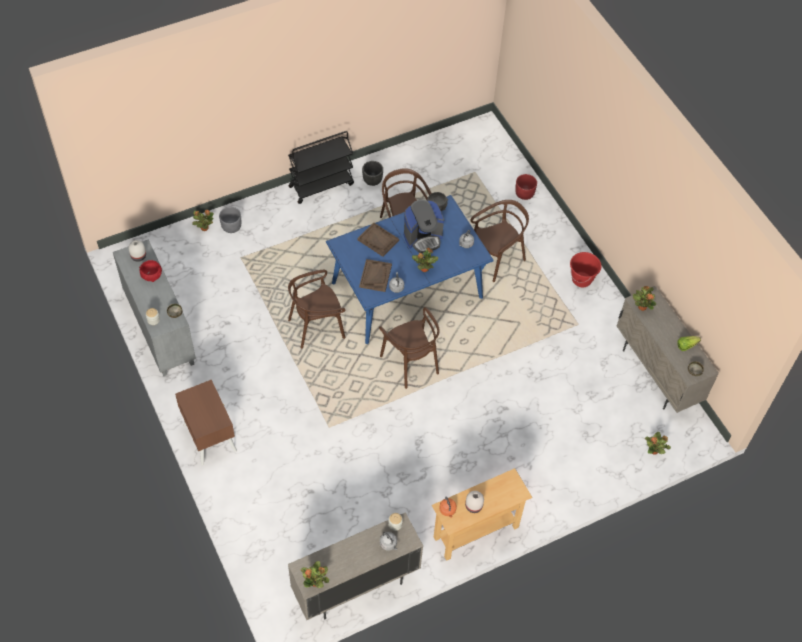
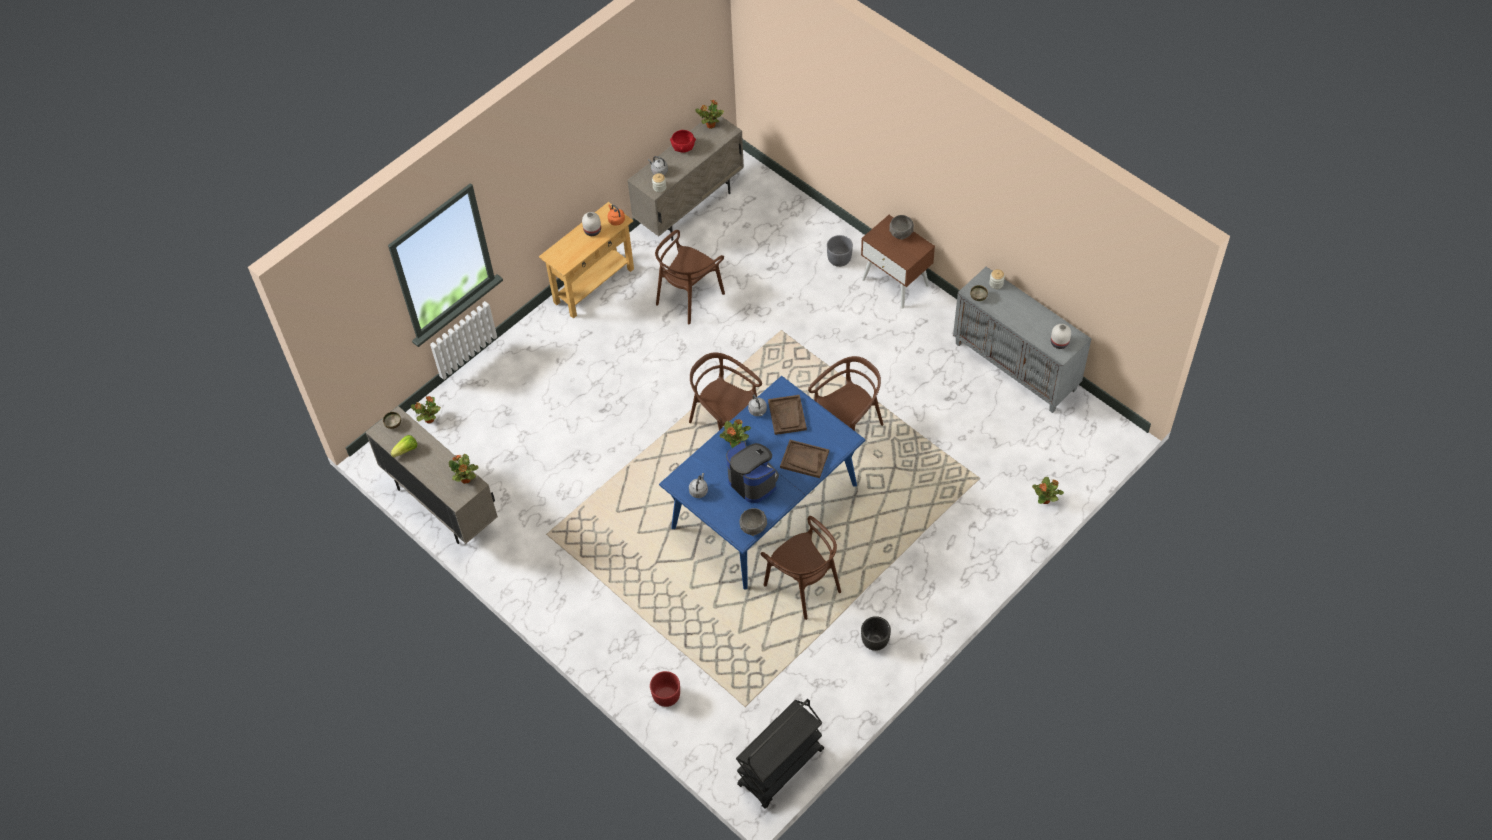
camera: 165 degrees right, 0 degrees up
red bowl [139,260,162,282] -> red bowl moved to [670,130,696,152]
grey planter [219,207,241,233] -> grey planter moved to [827,235,853,267]
black cart [288,131,354,204] -> black cart moved to [736,699,824,809]
coffee machine [404,200,444,253] -> coffee machine turned 90 degrees clockwise [726,441,779,503]
brown chair [470,200,529,282] -> brown chair moved to [655,230,725,324]
red bucket [570,252,602,287] -> none
none -> grey bowl [889,215,914,240]

